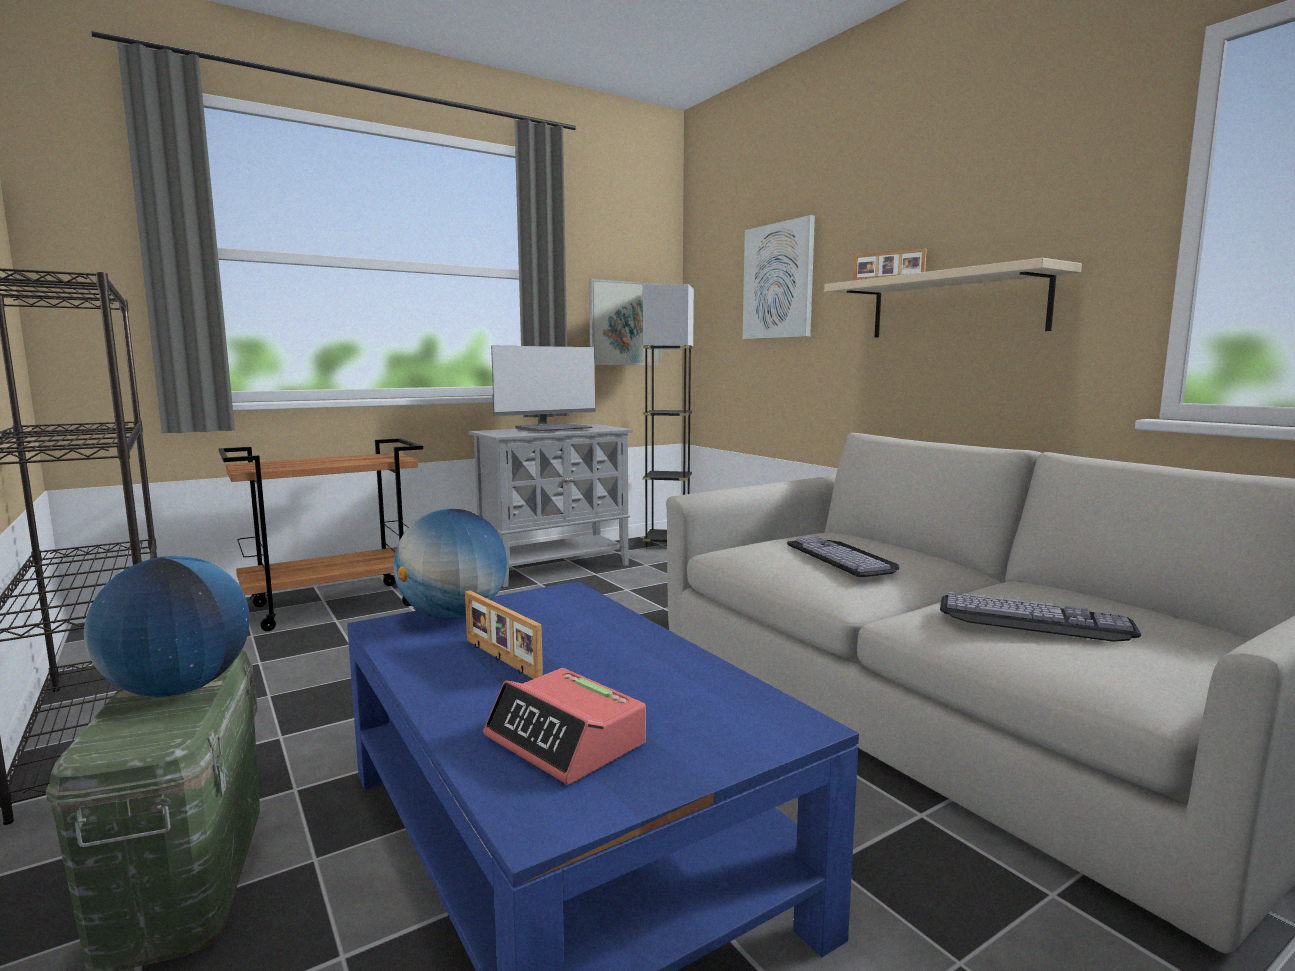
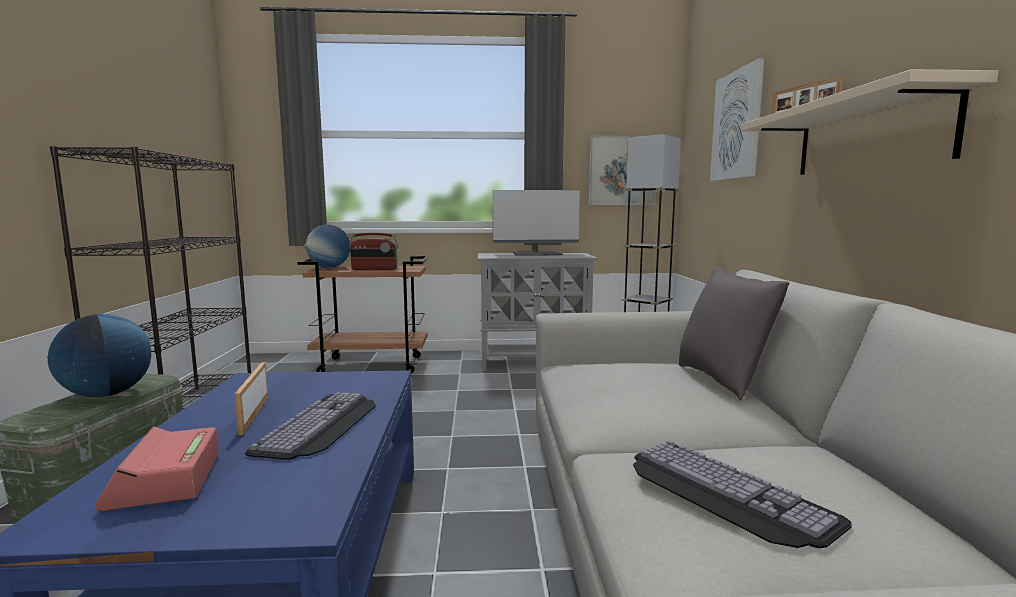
camera: 30 degrees right, 0 degrees up
globe [393,509,507,619] -> globe moved to [304,225,350,268]
keyboard [787,536,899,577] -> keyboard moved to [245,392,376,460]
none -> radio [349,233,398,270]
none -> grey pillow [679,267,789,400]

